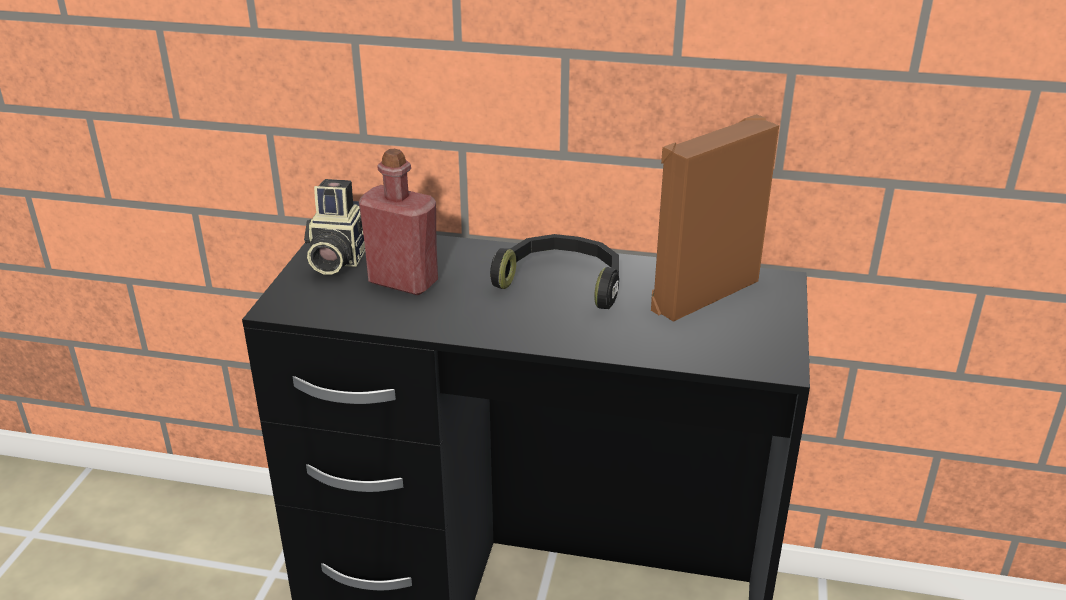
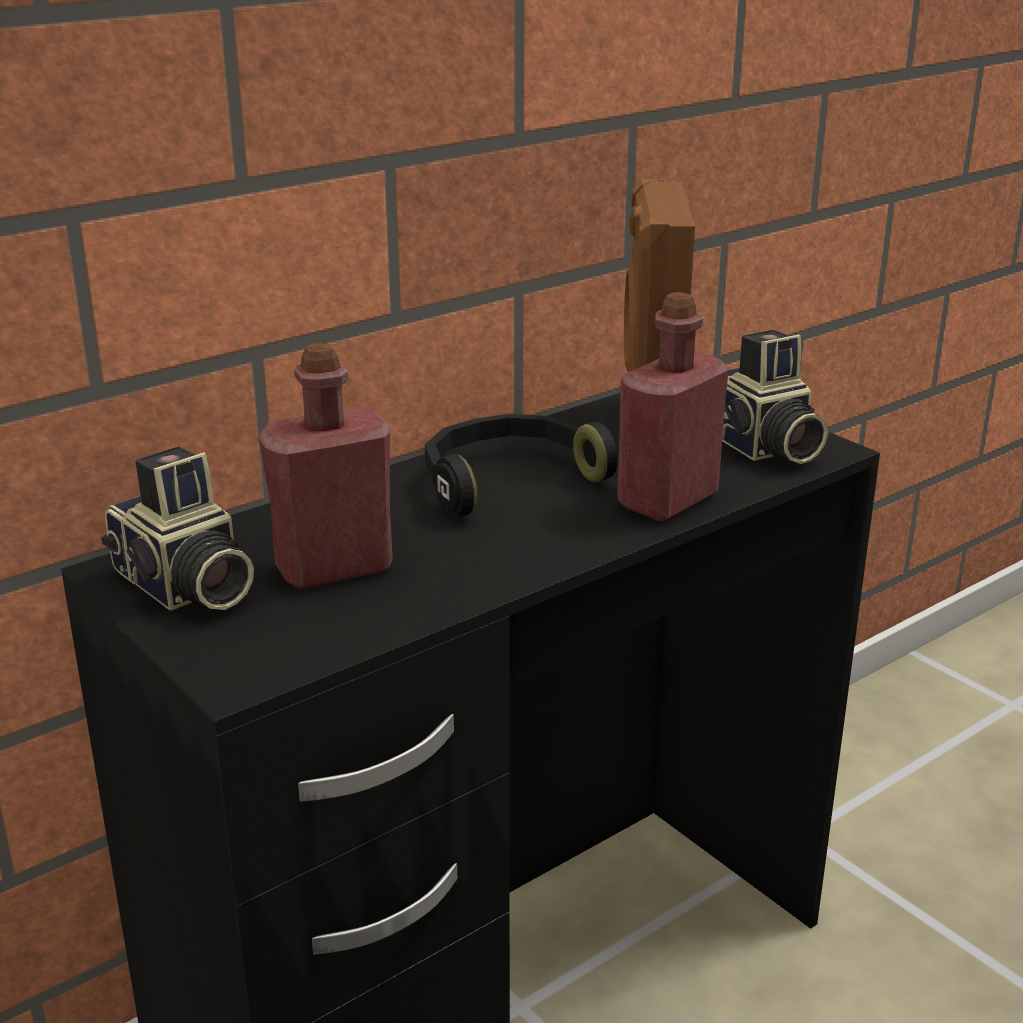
camera: 50 degrees left, 5 degrees down
none -> red bottle [617,292,728,521]
none -> camera [722,330,828,464]

